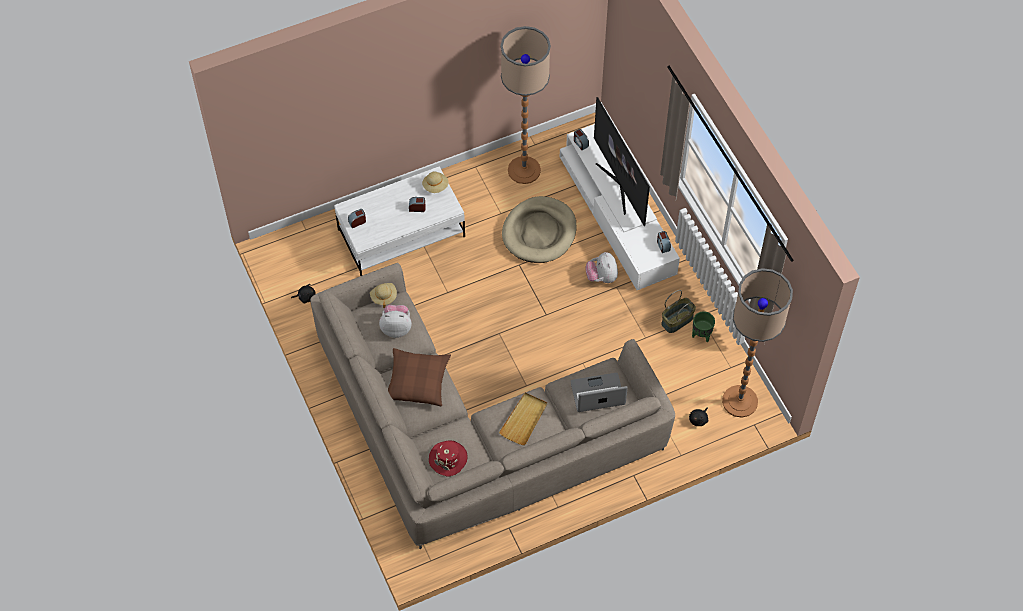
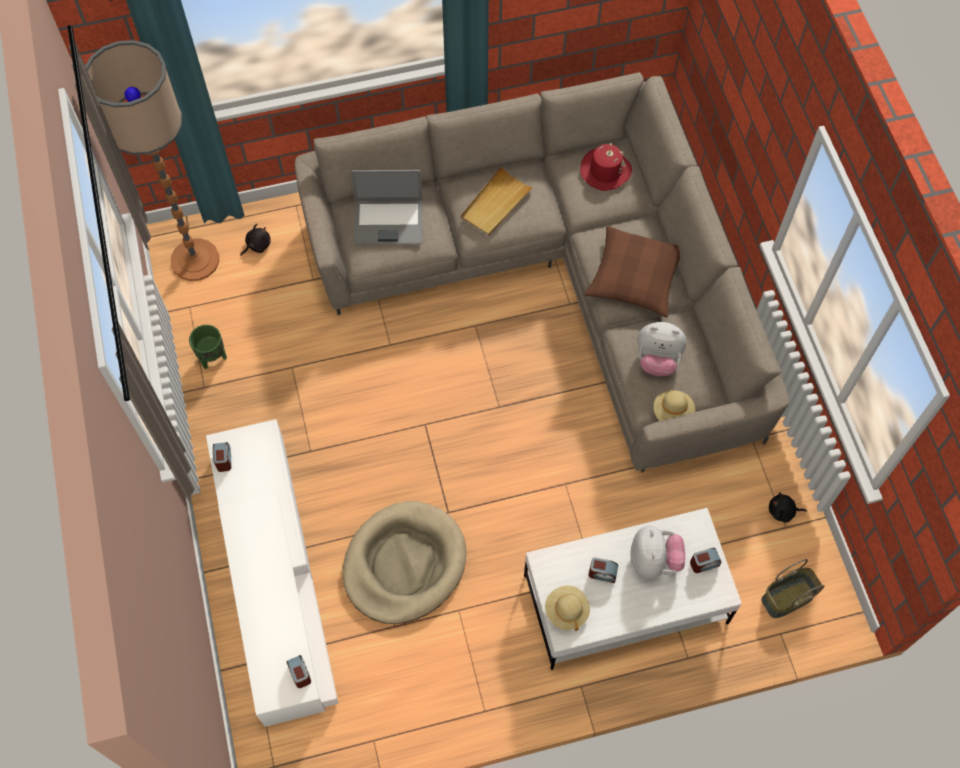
camera: 170 degrees left, 5 degrees up
floor lamp [500,26,551,184] -> none
plush toy [586,252,618,283] -> plush toy moved to [630,526,686,578]
television [594,97,650,226] -> none
basket [661,290,696,333] -> basket moved to [761,559,824,618]

